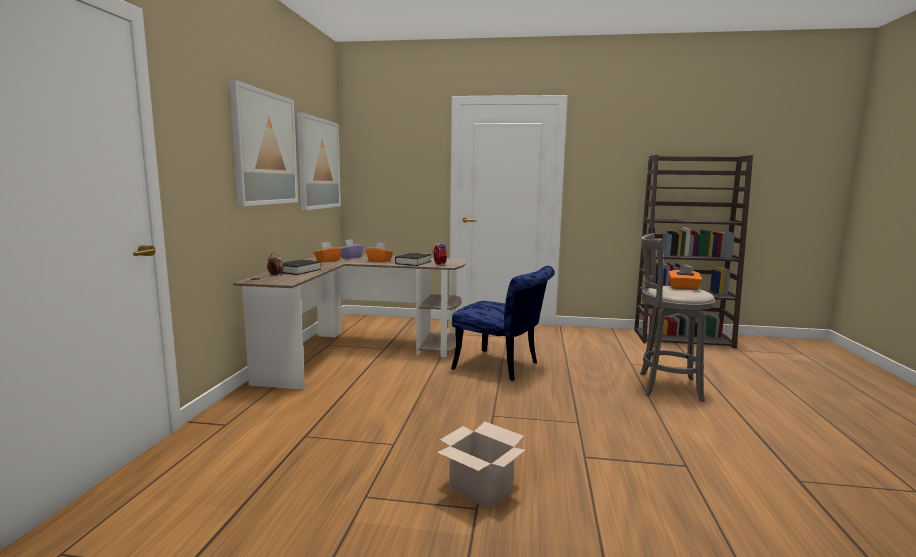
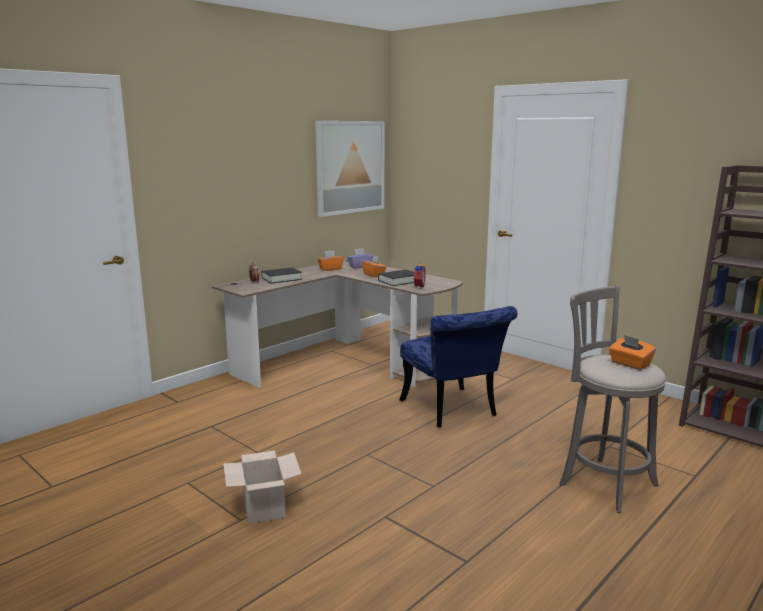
camera: 35 degrees right, 5 degrees up
picture [229,80,298,206] -> none

